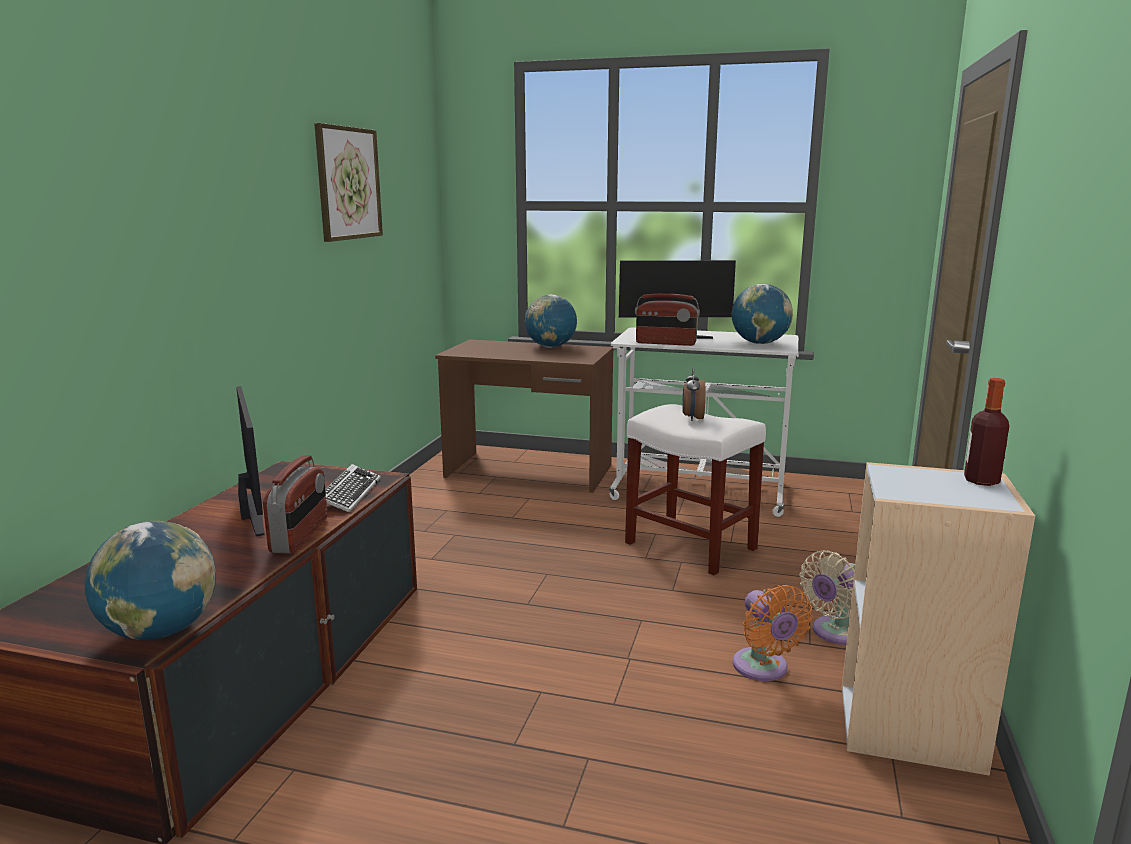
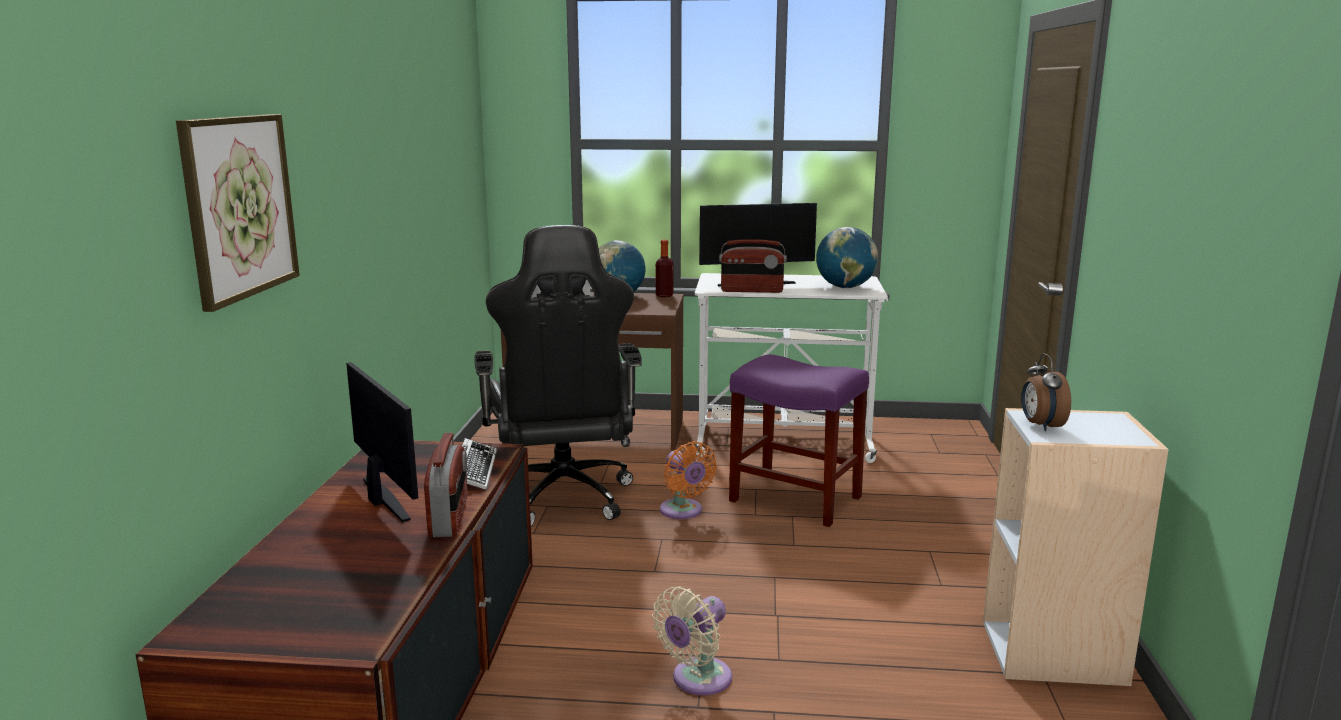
camera: 10 degrees left, 0 degrees up
globe [84,521,216,640] -> none
picture [314,123,383,242] -> picture moved to [176,114,300,312]
white stool [625,404,766,575] -> purple stool [729,354,869,527]
alarm clock [682,367,705,421] -> alarm clock moved to [1021,353,1071,431]
orange fan [733,585,812,681] -> orange fan moved to [660,441,717,519]
beige fan [799,551,855,645] -> beige fan moved to [652,586,732,695]
bottle [964,378,1009,486] -> bottle moved to [656,240,673,297]
none -> black office chair [474,225,642,526]

